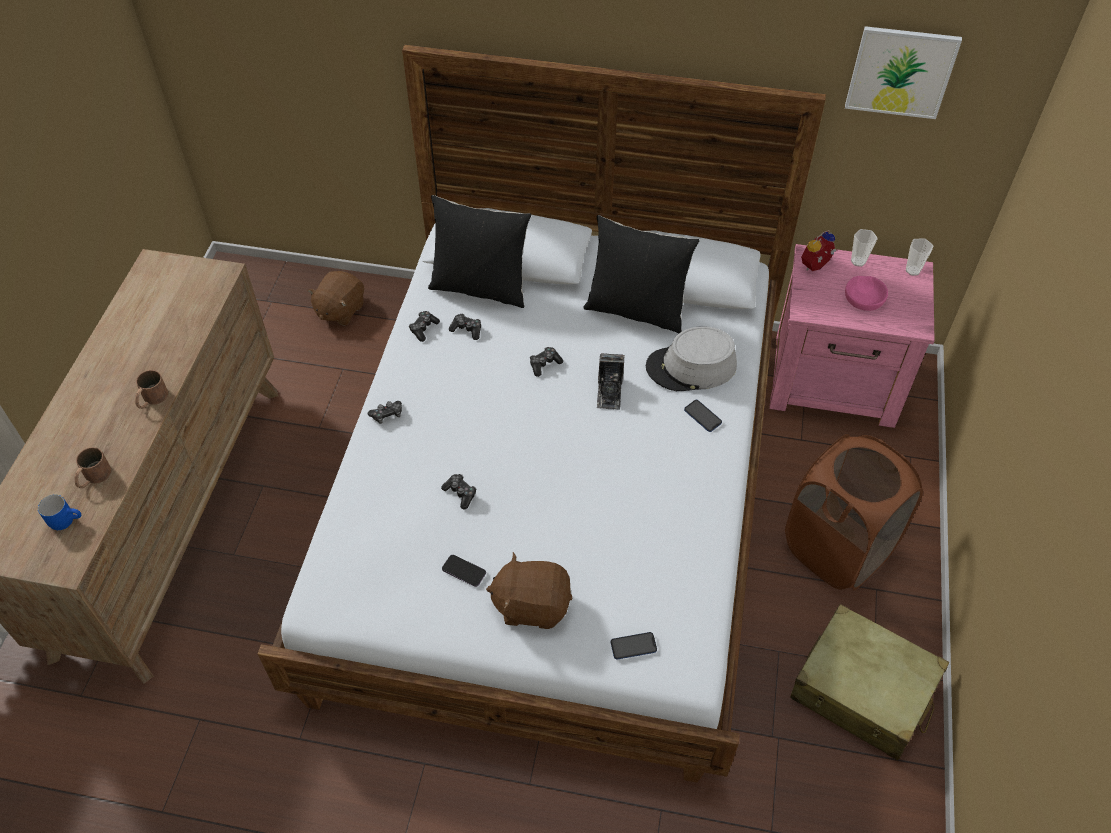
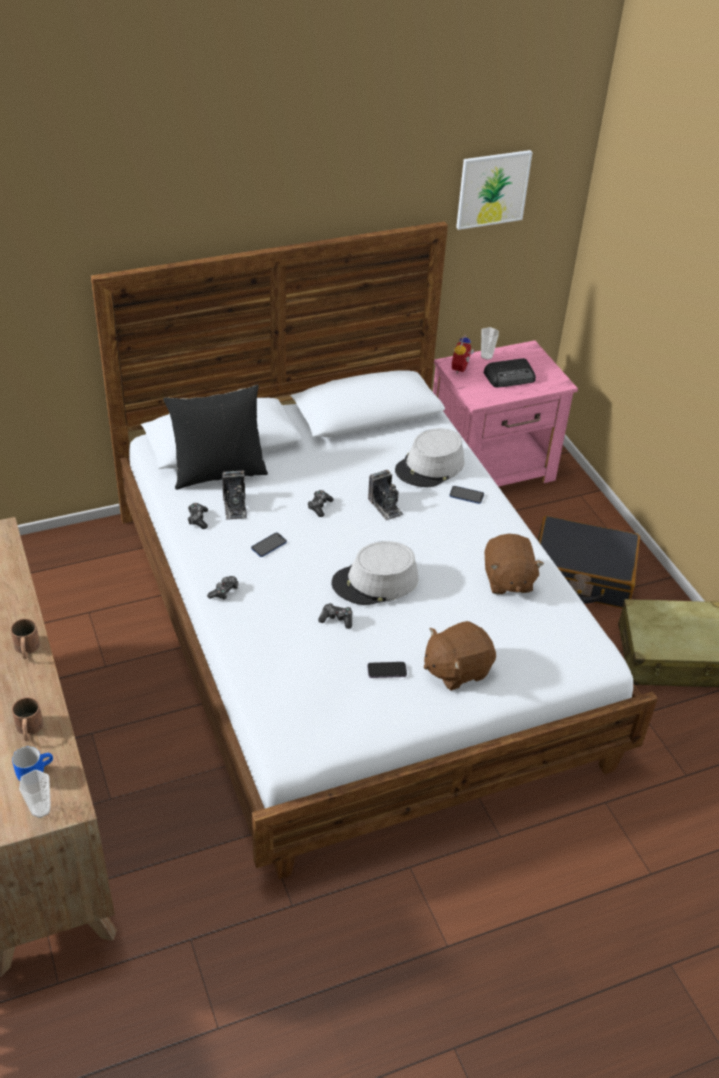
camera: 35 degrees left, 10 degrees down
brown plush toy [307,271,364,326] -> brown plush toy moved to [484,534,544,594]
game controller [449,313,481,340] -> camera [222,470,247,520]
black pillow [583,215,700,333] -> none
phone [610,632,657,660] -> phone moved to [251,533,287,557]
brown laundry basket [785,434,923,591] -> black suitcase [538,516,640,608]
pink bowl [845,276,888,311] -> radio [484,358,536,388]
cup [906,238,934,276] -> cup moved to [19,770,51,818]
none -> grey hat [332,541,418,605]

